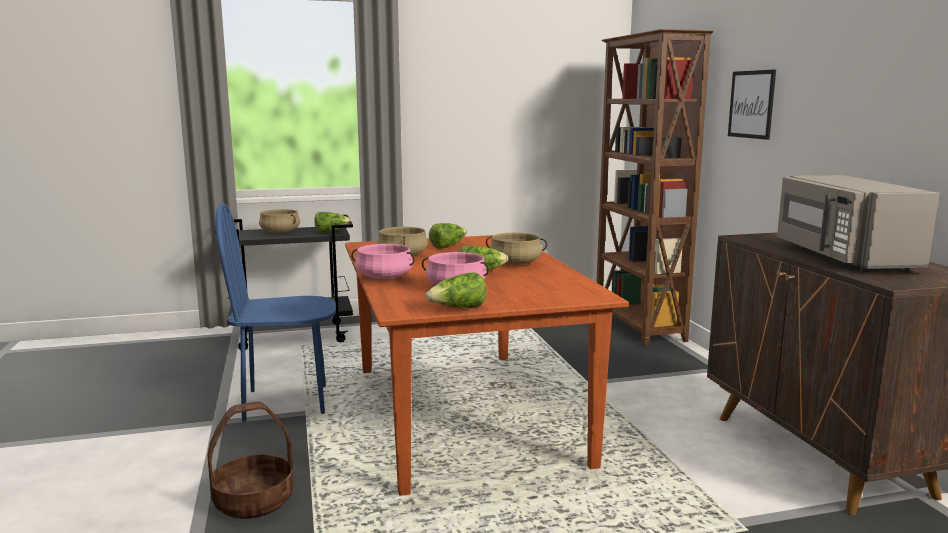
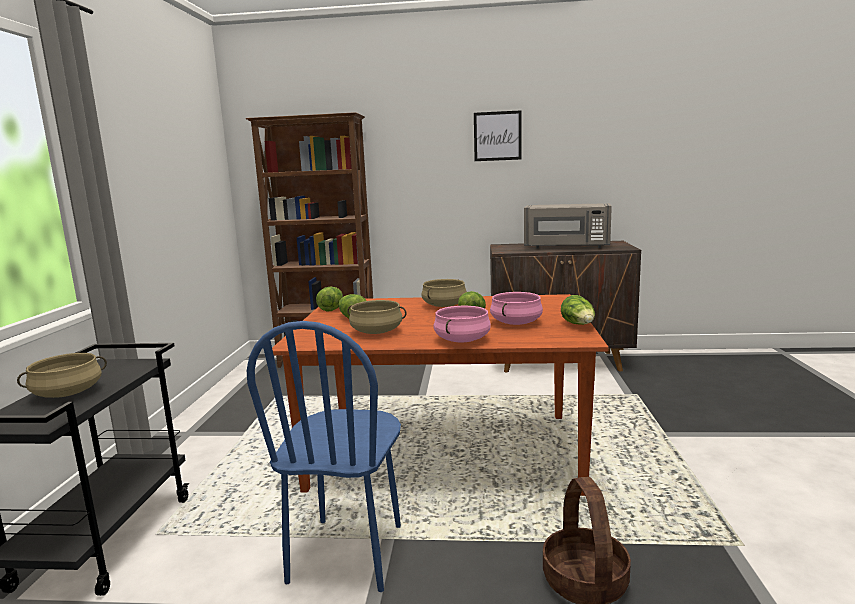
camera: 70 degrees left, 0 degrees up
lettuce [314,212,352,233] -> lettuce moved to [316,287,343,312]
picture [728,70,776,140] -> picture moved to [474,110,521,161]

